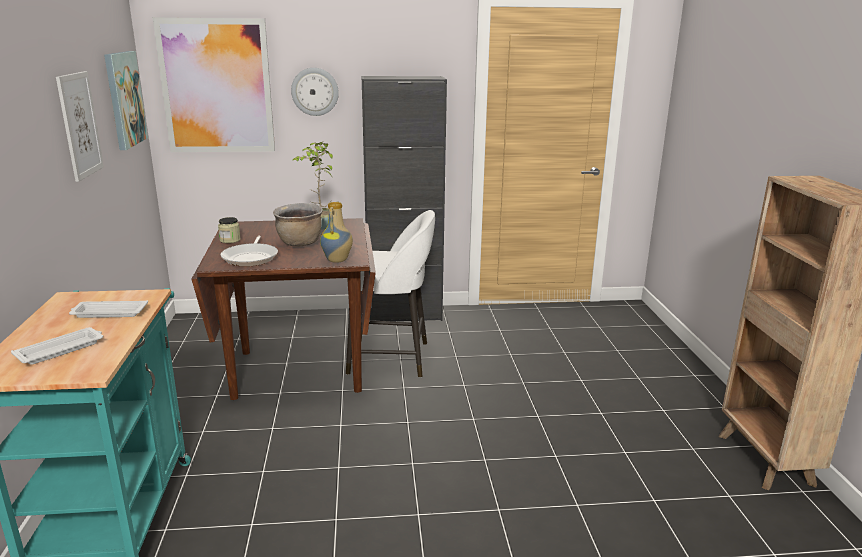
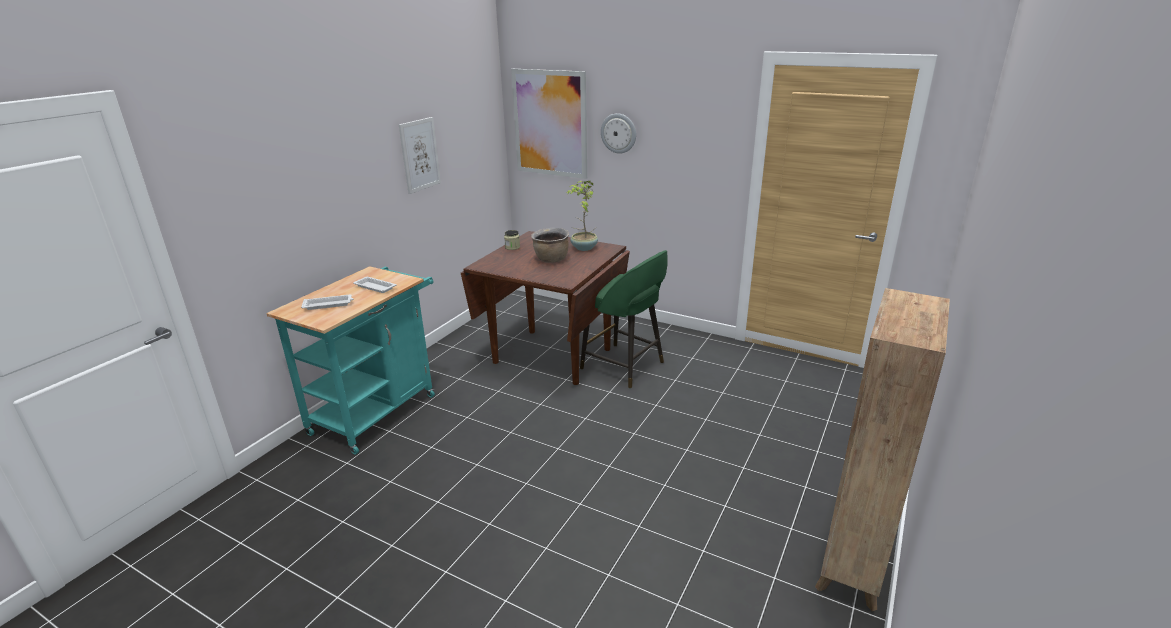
camera: 35 degrees right, 5 degrees up
picture [104,51,148,150] -> none
frying pan [220,235,278,267] -> none
vase [320,201,353,263] -> none
white stool [346,210,435,378] -> green stool [580,250,668,388]
black cabinet [362,76,447,321] -> none

